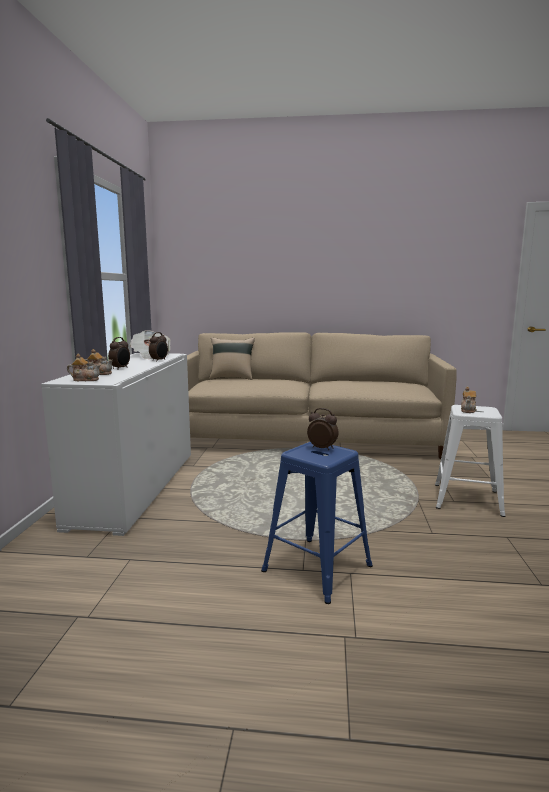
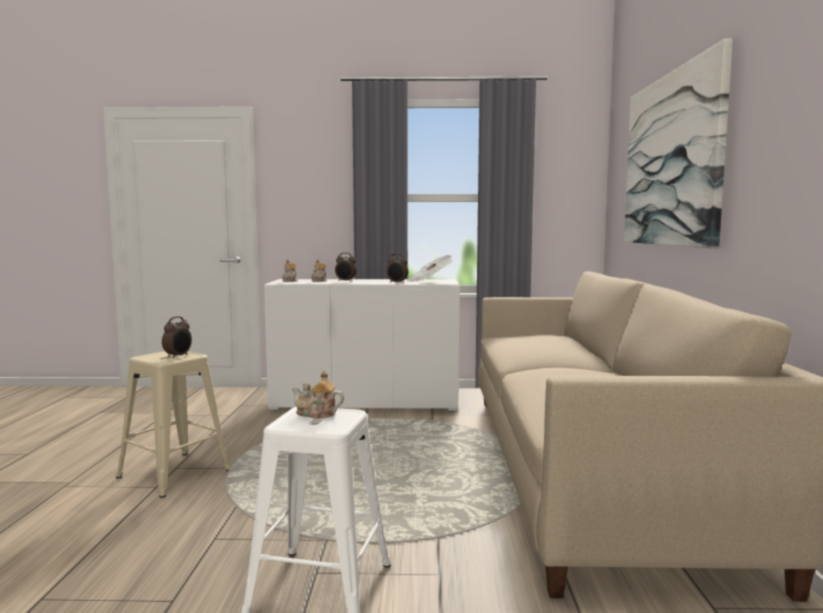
camera: 85 degrees right, 5 degrees down
beige pillow [209,337,255,380] -> none
blue stool [261,442,373,604] -> beige stool [116,351,232,498]
none -> picture [624,38,733,248]

